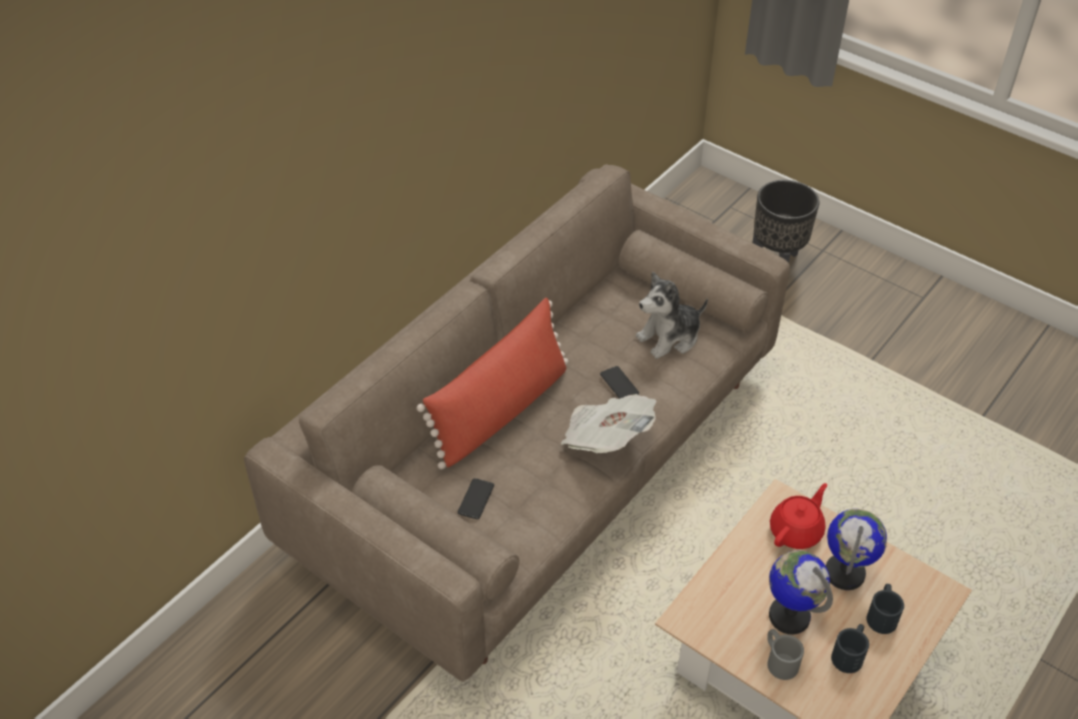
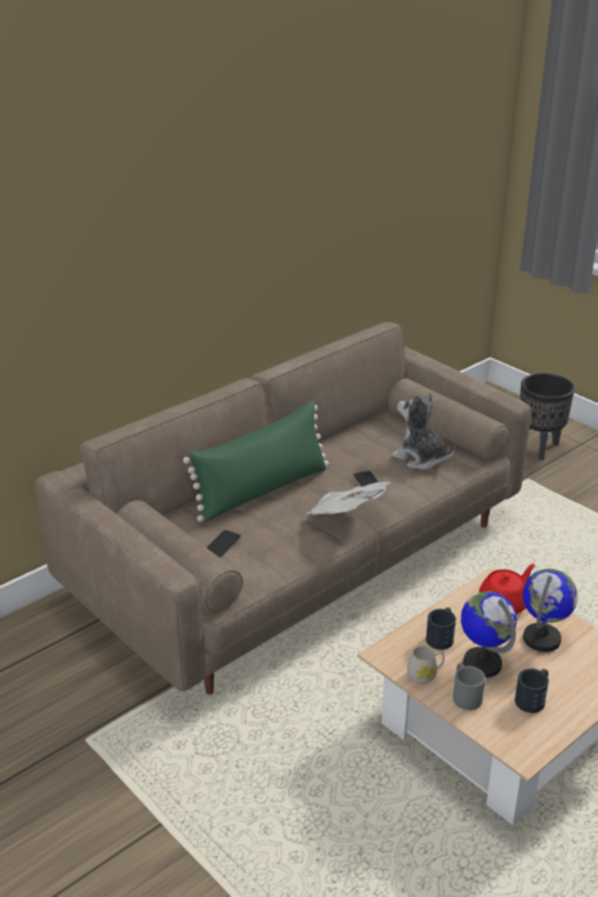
camera: 10 degrees right, 15 degrees down
red pillow [417,298,569,469] -> green pillow [183,401,329,522]
plush toy [636,272,708,359] -> plush toy turned 60 degrees clockwise [392,393,455,470]
black mug [866,584,904,634] -> black mug moved to [426,607,456,650]
none -> white mug [407,646,445,684]

